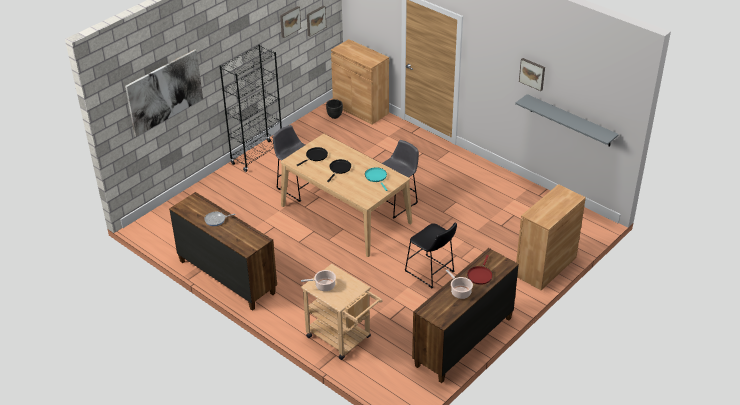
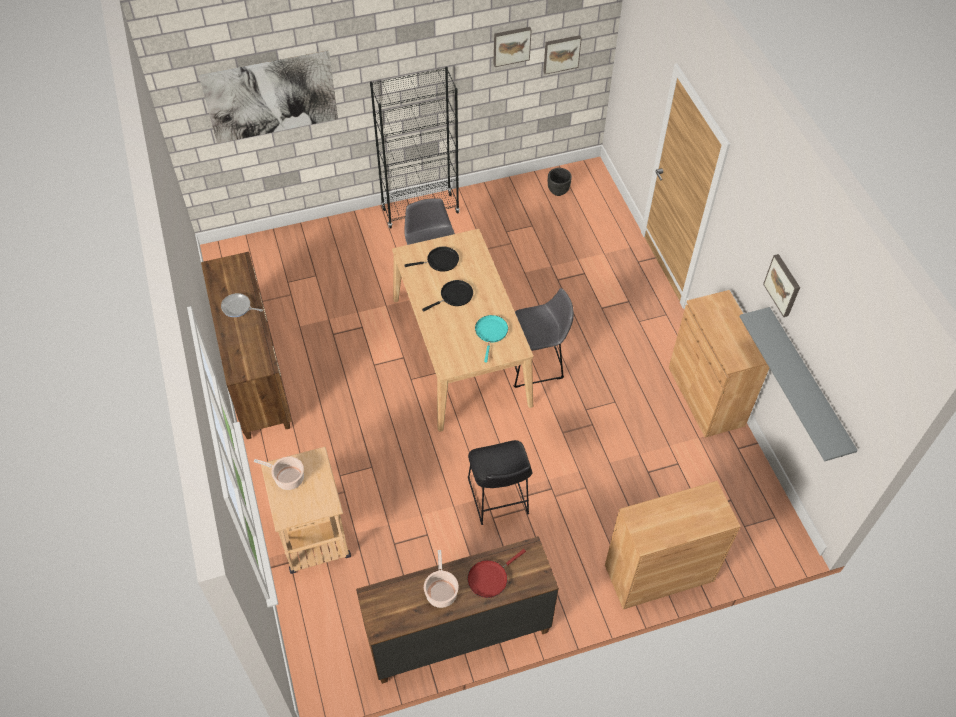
camera: 30 degrees right, 15 degrees up
brown cabinet [331,39,389,125] -> brown cabinet moved to [669,290,769,437]

